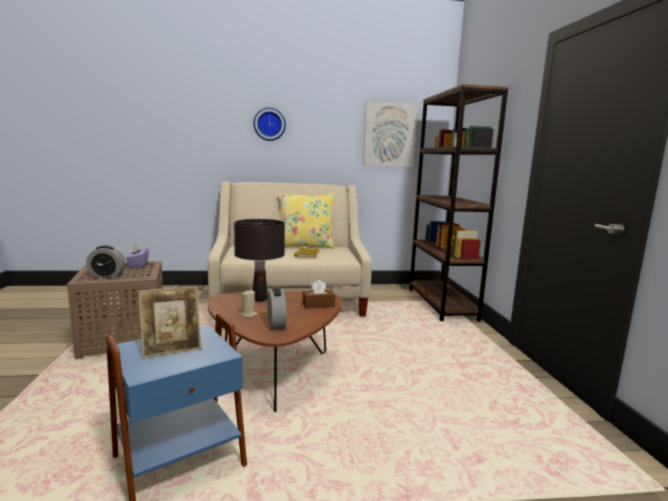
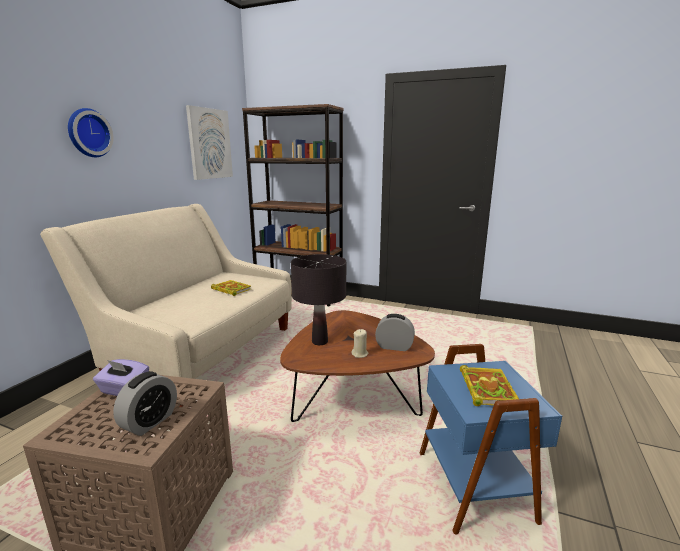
camera: 60 degrees left, 5 degrees up
picture frame [139,286,201,358] -> book [460,365,519,406]
yellow pillow [278,192,335,248] -> none
brown tissue box [303,280,335,308] -> none

